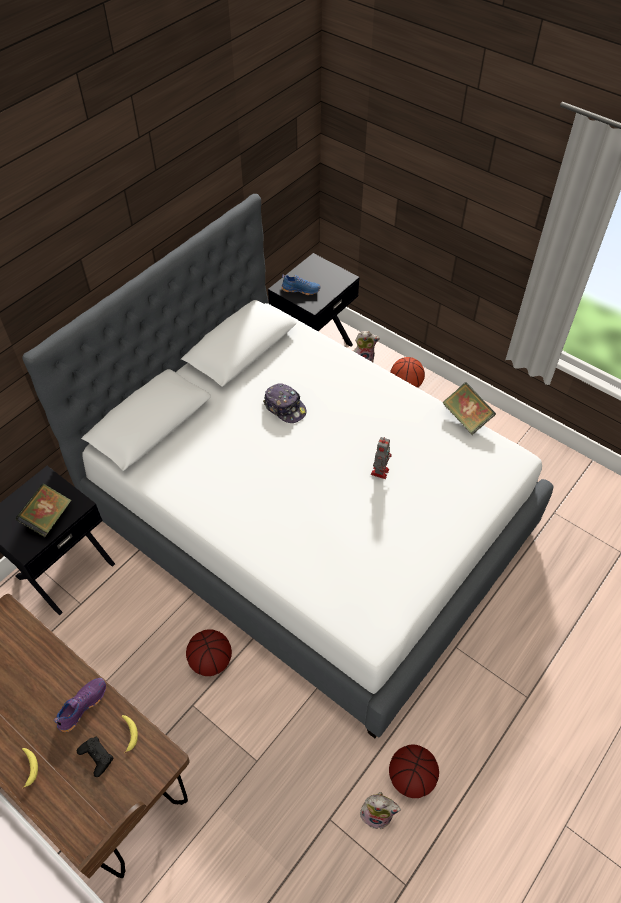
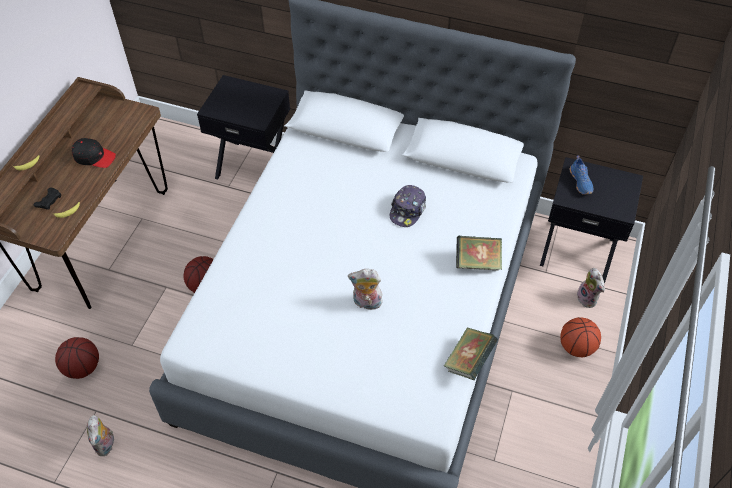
camera: 70 degrees right, 0 degrees up
book [15,483,71,537] -> book moved to [456,236,502,271]
purple shoe [54,678,106,732] -> none
toy robot [371,437,392,479] -> plush toy [348,269,383,310]
basketball [389,745,439,798] -> basketball moved to [55,337,99,379]
none -> black cap [72,138,116,168]

